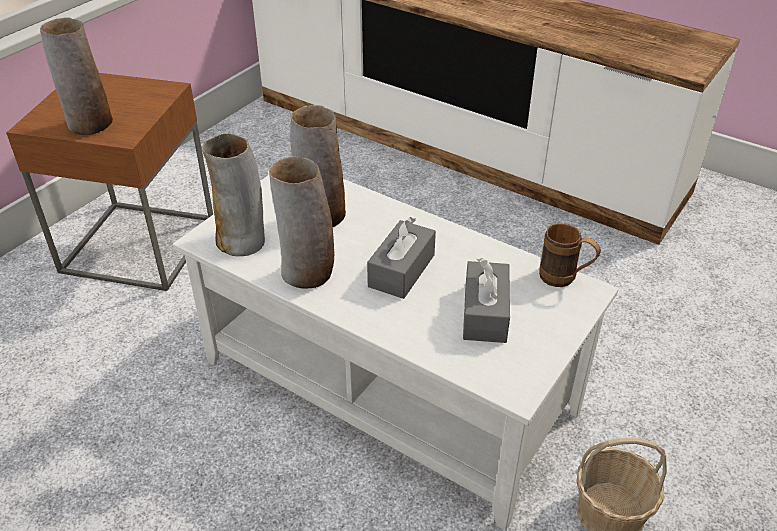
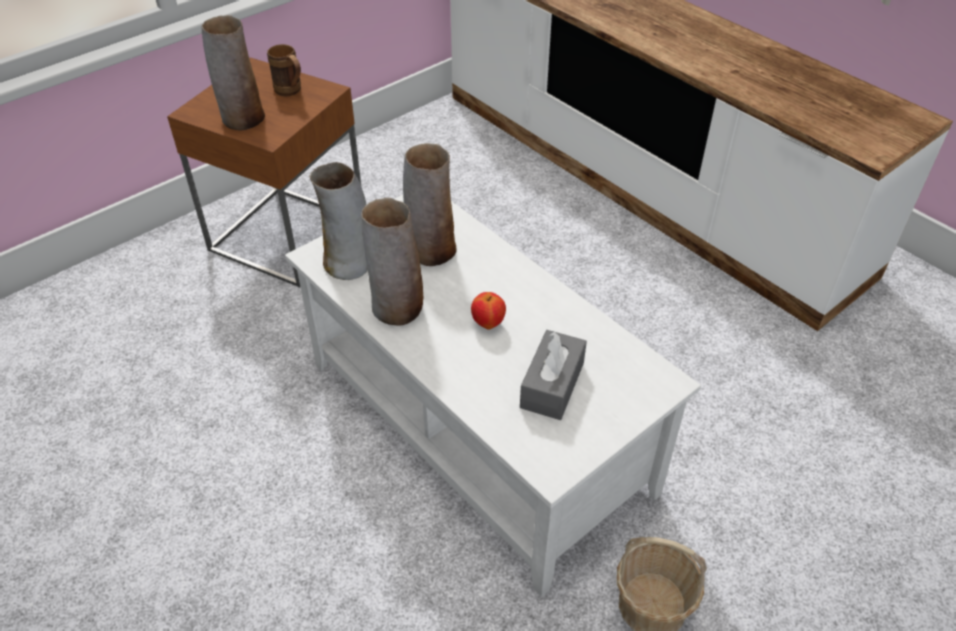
camera: 15 degrees right, 5 degrees up
grey tissue box [367,217,436,299] -> apple [471,292,506,329]
brown mug [539,223,601,287] -> brown mug moved to [267,44,301,96]

